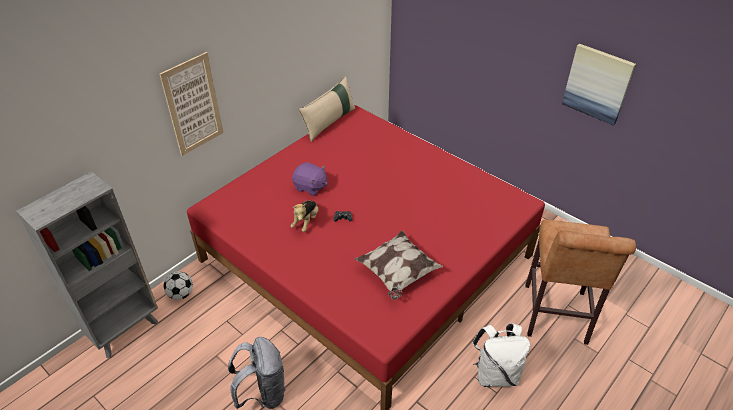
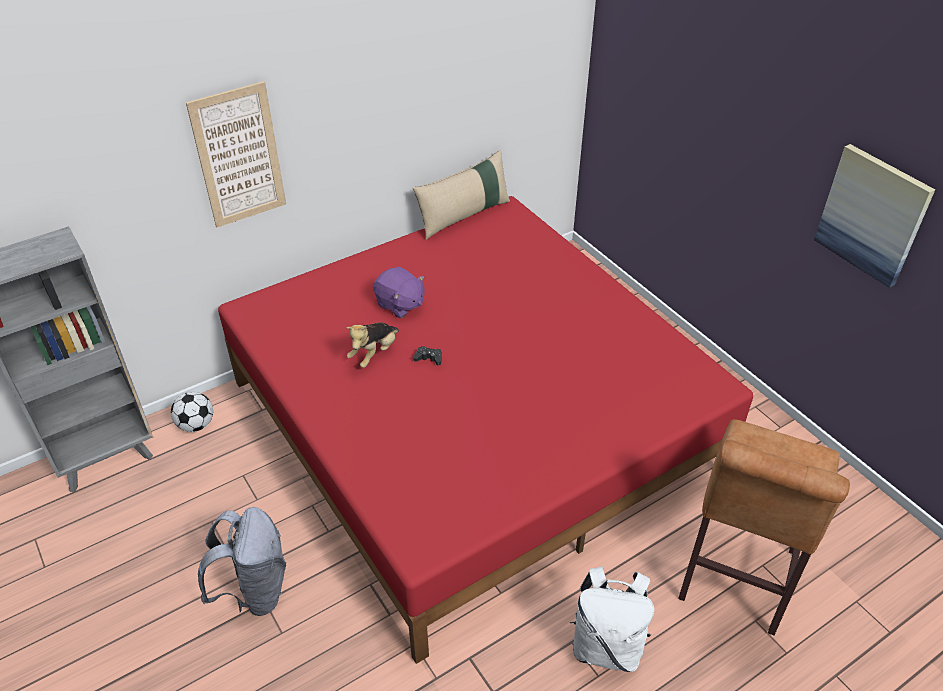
camera: 15 degrees right, 0 degrees up
pillow [355,231,444,300] -> none

